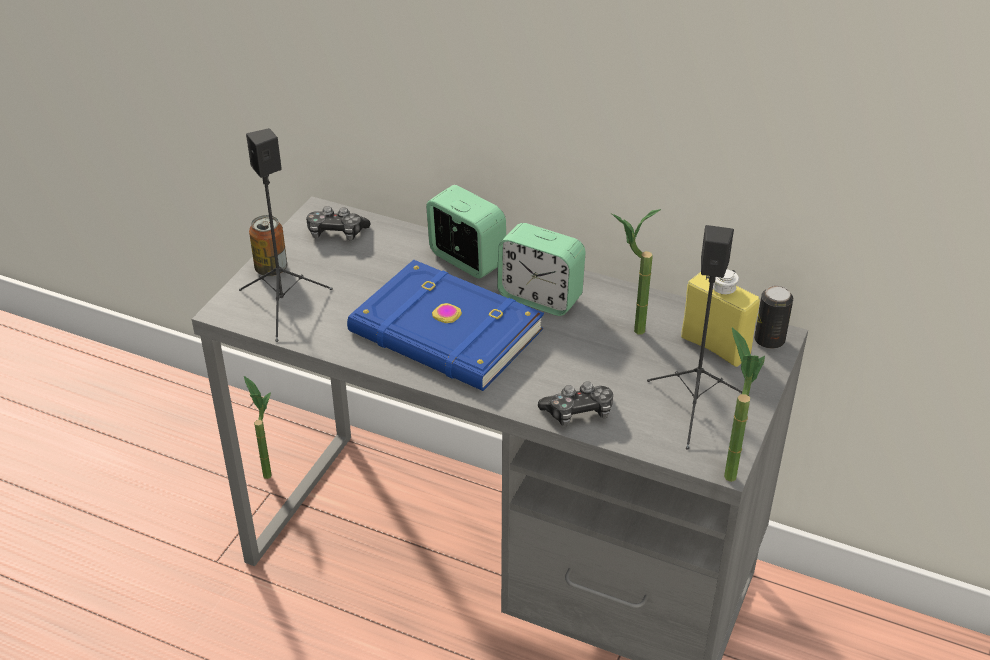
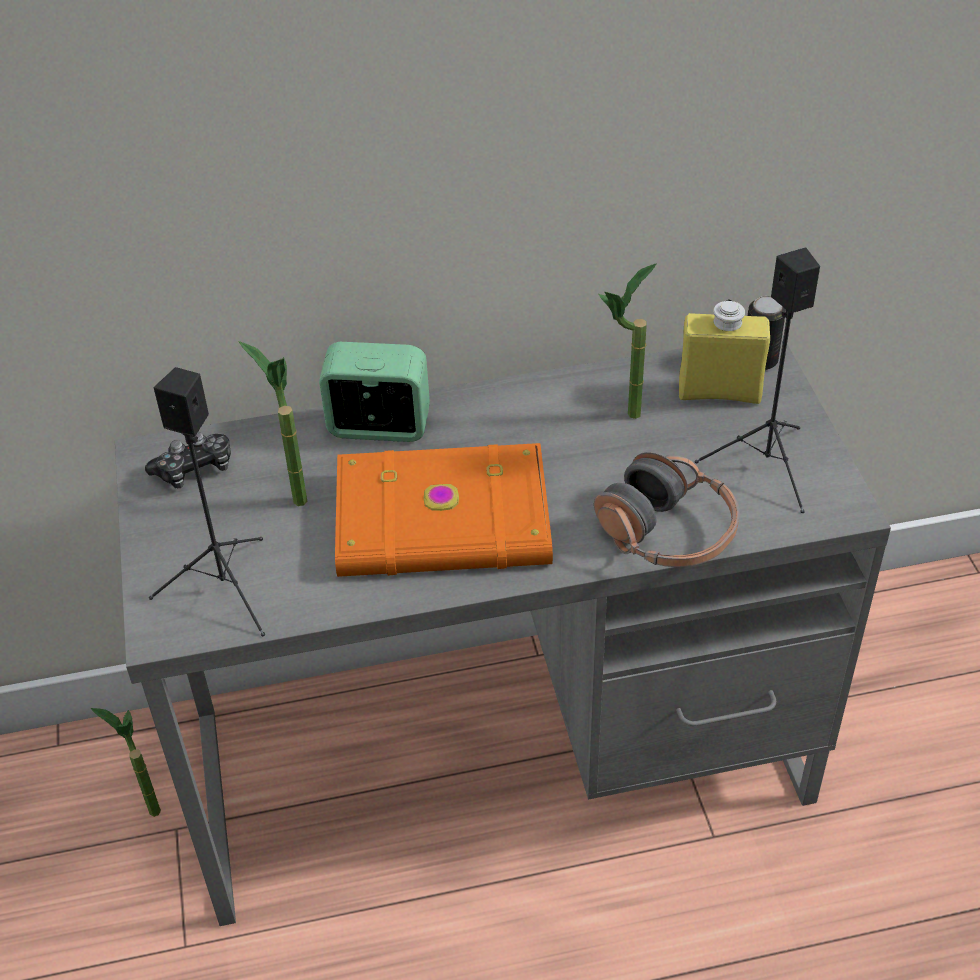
camera: 35 degrees left, 5 degrees up
can [249,215,287,276] -> none
blue book [347,260,544,391] -> orange book [335,443,553,577]
alarm clock [497,223,586,316] -> none
game controller [538,381,613,426] -> headphones [594,452,740,567]
potted plant [724,327,765,482] -> potted plant moved to [238,341,307,506]

